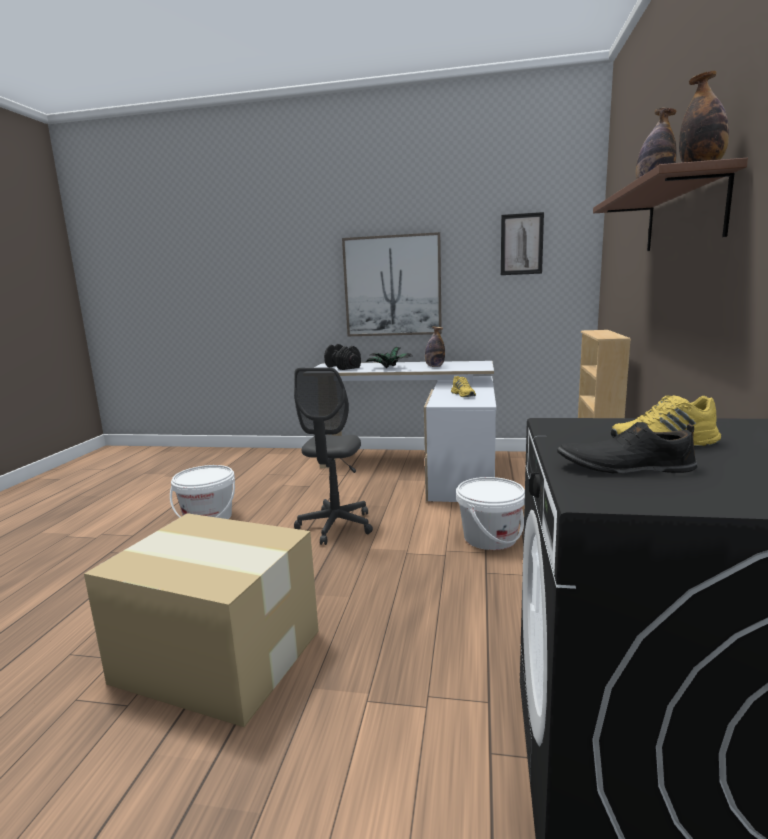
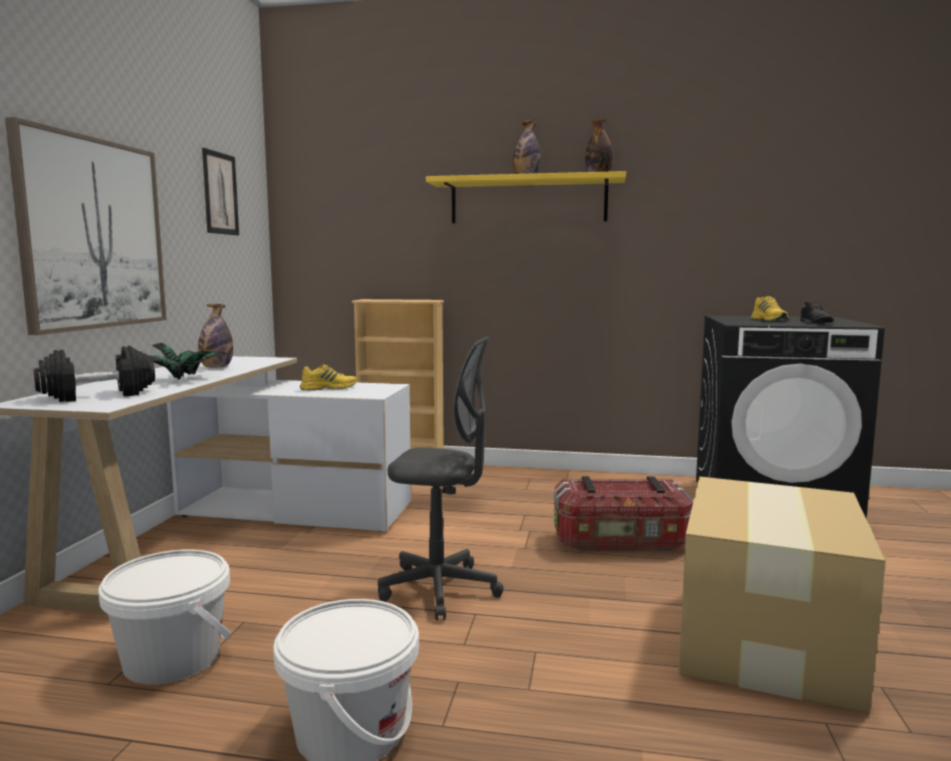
camera: 90 degrees left, 5 degrees down
white bucket [456,477,525,550] -> white bucket moved to [98,549,231,685]
brown shelf [593,158,748,251] -> yellow shelf [426,171,626,223]
none -> storage box [553,476,693,552]

